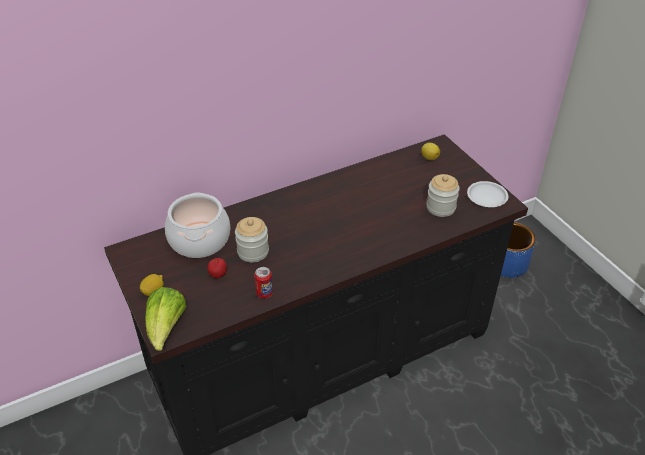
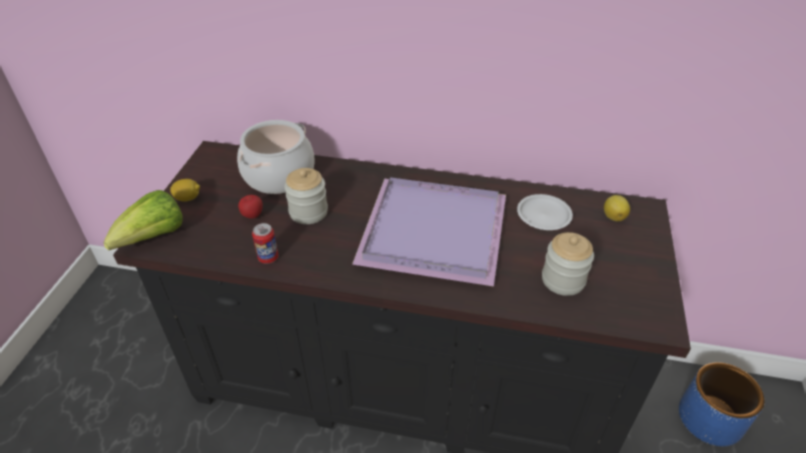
camera: 40 degrees right, 0 degrees up
white plate [467,181,508,207] -> white plate moved to [517,194,573,230]
none -> purple tray [352,177,506,286]

